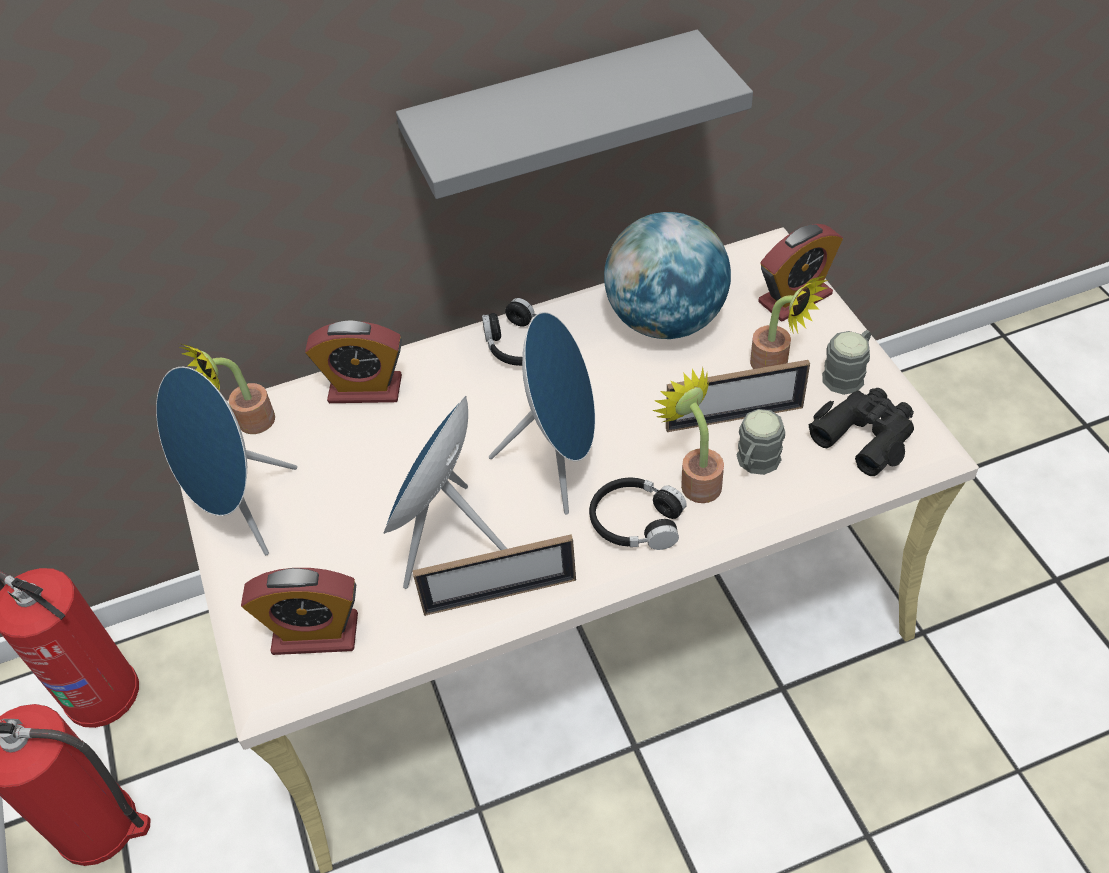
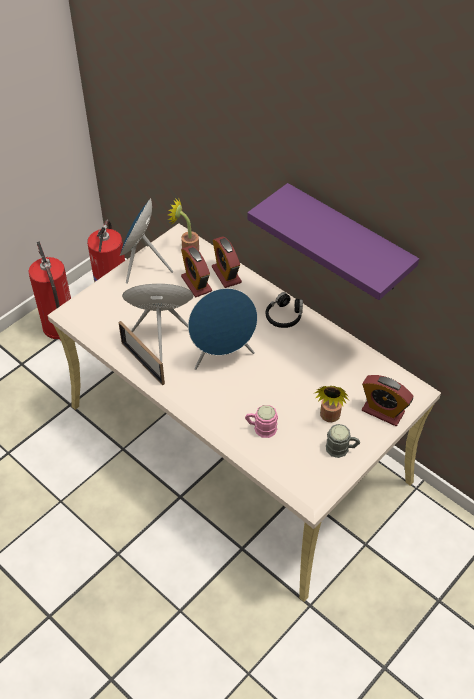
camera: 60 degrees right, 0 degrees up
alarm clock [241,568,358,655] -> alarm clock moved to [181,246,212,297]
grey shelf [396,30,753,199] -> purple shelf [247,183,419,300]
black headphones [589,478,687,550] -> none
globe [604,212,731,339] -> none
potted plant [652,367,724,503] -> none
picture frame [666,360,810,432] -> none
grey mug [737,409,785,475] -> pink mug [245,405,278,438]
black binoculars [809,388,914,476] -> none

